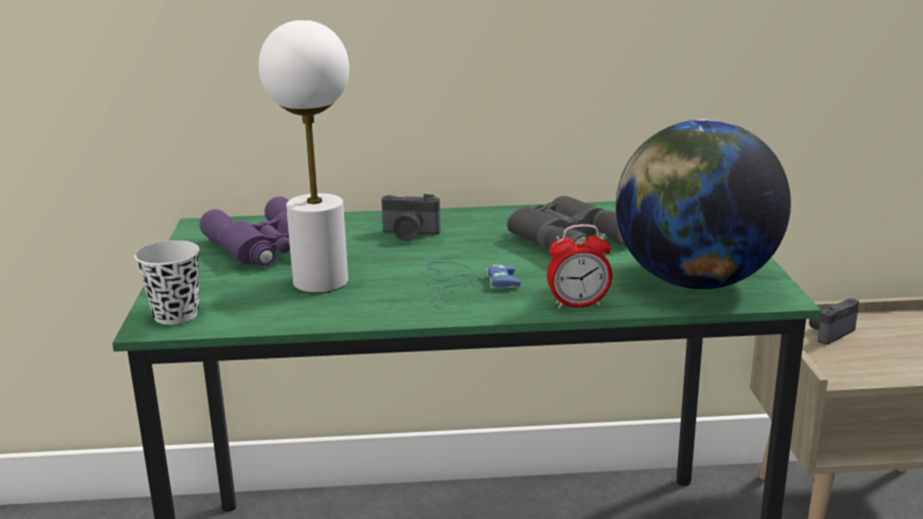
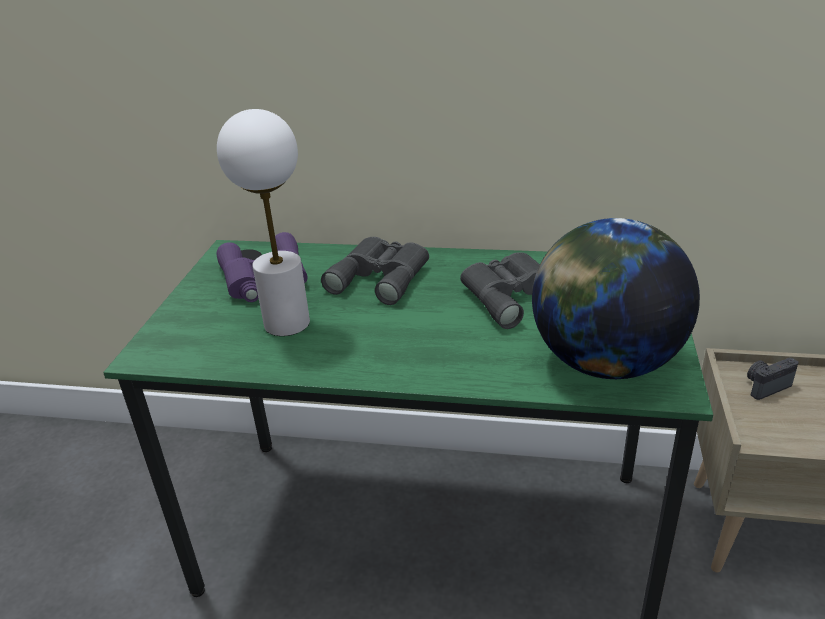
camera: 15 degrees right, 10 degrees up
white cup [135,240,200,325] -> none
camera [381,194,441,241] -> grey binoculars [321,237,429,305]
blue game controller [426,262,521,302] -> none
alarm clock [547,224,612,309] -> none

